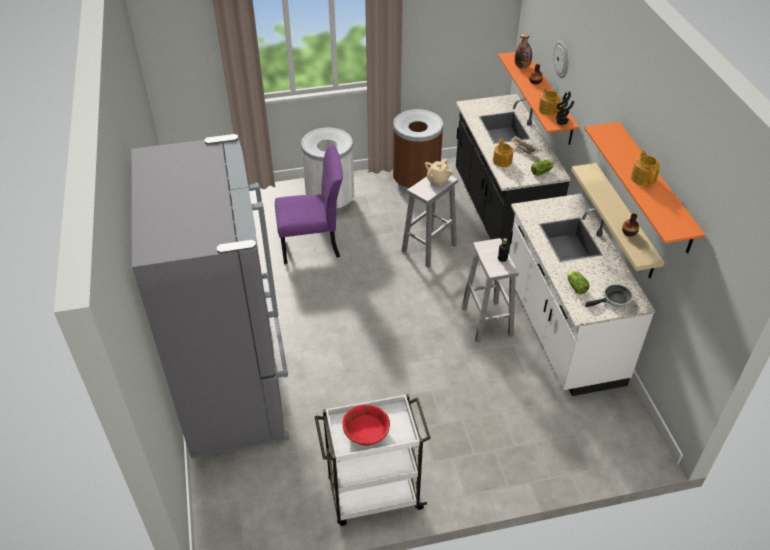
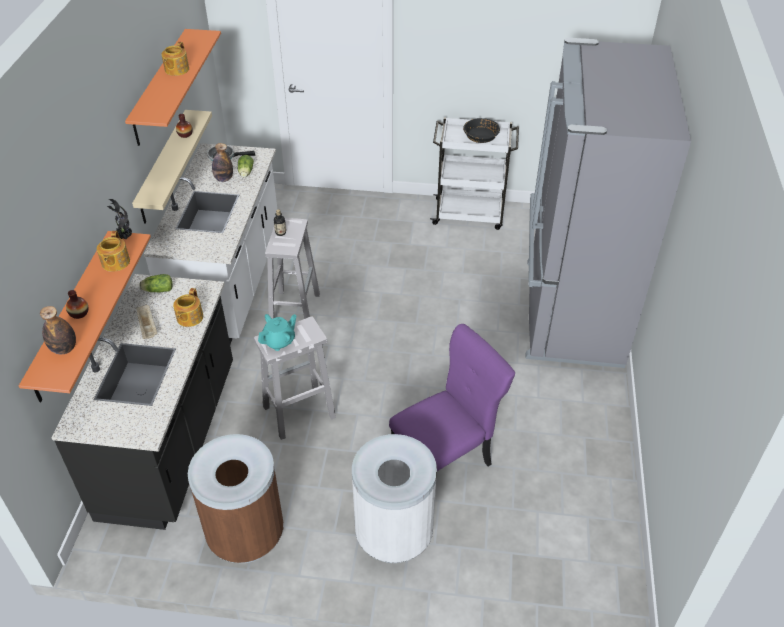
camera: 160 degrees left, 0 degrees up
purple chair [275,145,343,264] -> purple chair turned 135 degrees clockwise [389,324,515,471]
red bowl [342,404,390,446] -> black bowl [463,118,500,143]
beige teapot [425,158,453,186] -> turquoise teapot [258,314,296,351]
wall clock [553,41,568,78] -> none
none -> bottle [212,143,233,182]

